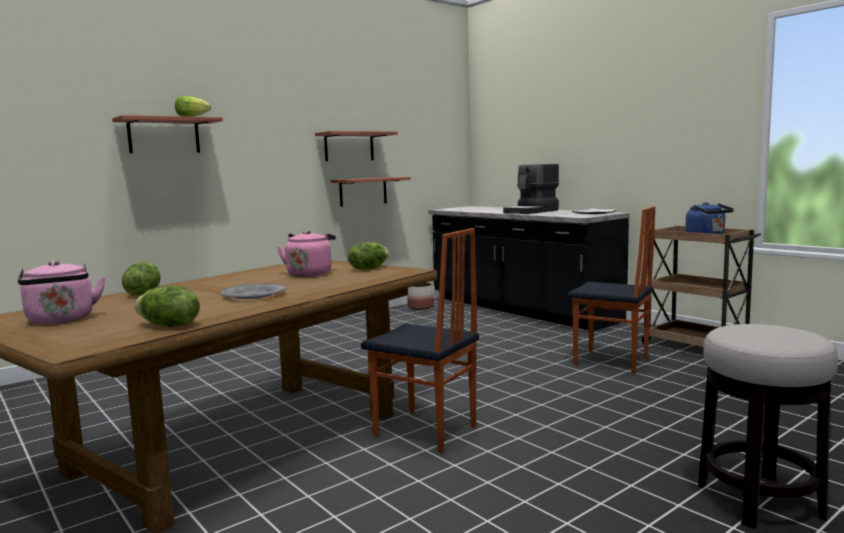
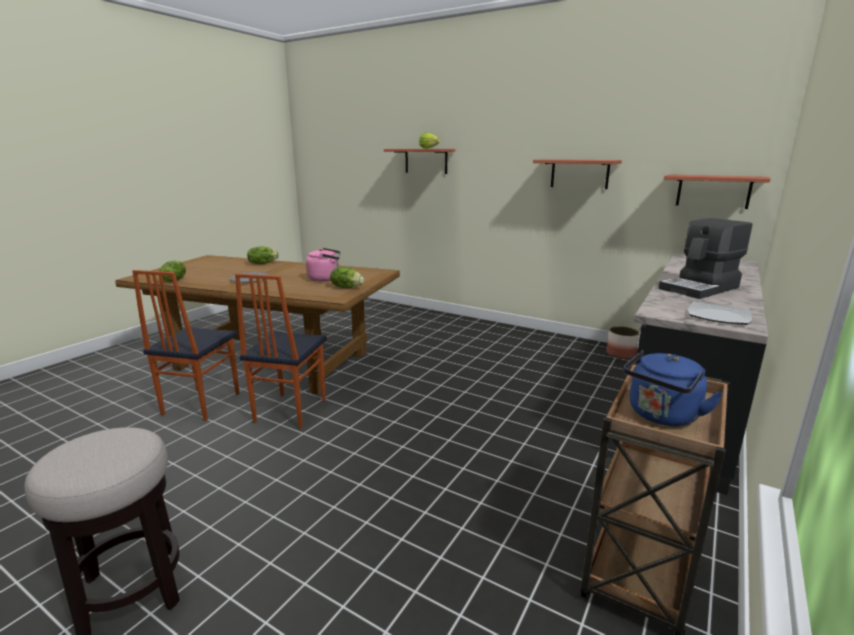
camera: 70 degrees right, 10 degrees up
pink kettle [18,260,105,324] -> none
shelf [330,177,411,207] -> shelf moved to [664,174,771,209]
coffee machine [503,164,559,214] -> coffee machine turned 60 degrees counterclockwise [658,218,753,299]
chair [568,206,655,373] -> chair moved to [132,270,240,421]

